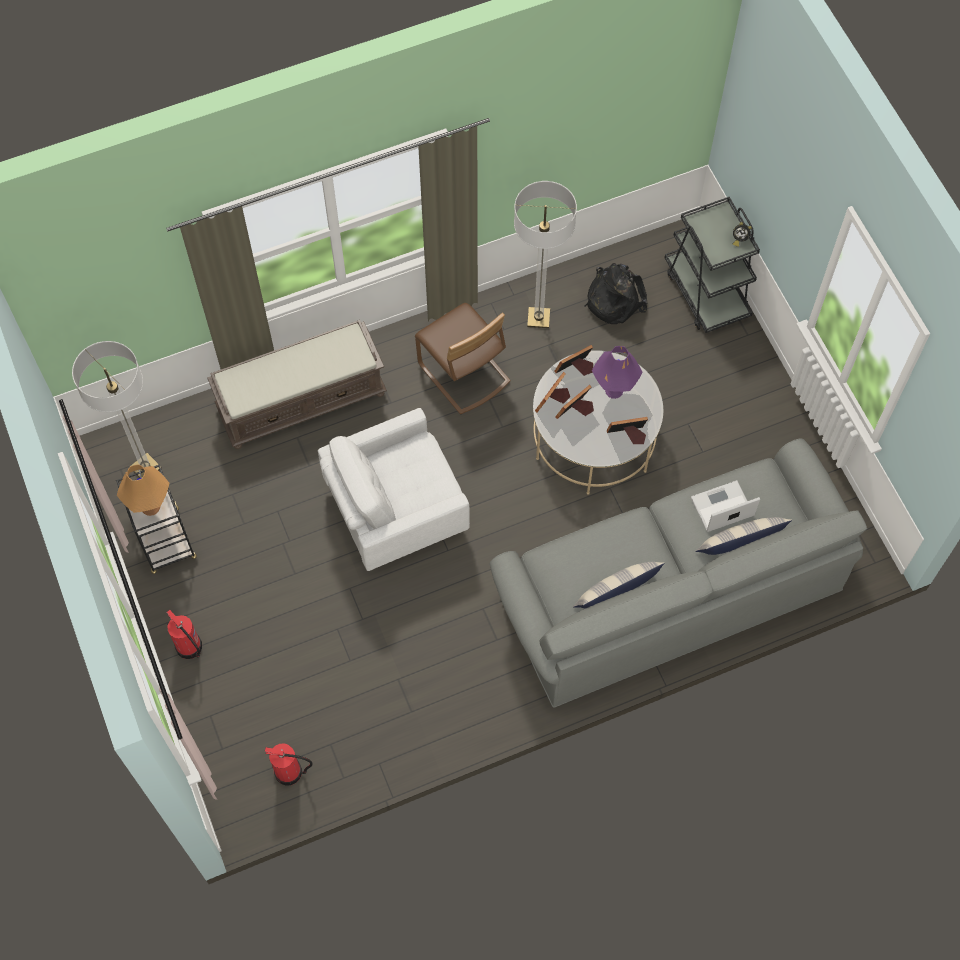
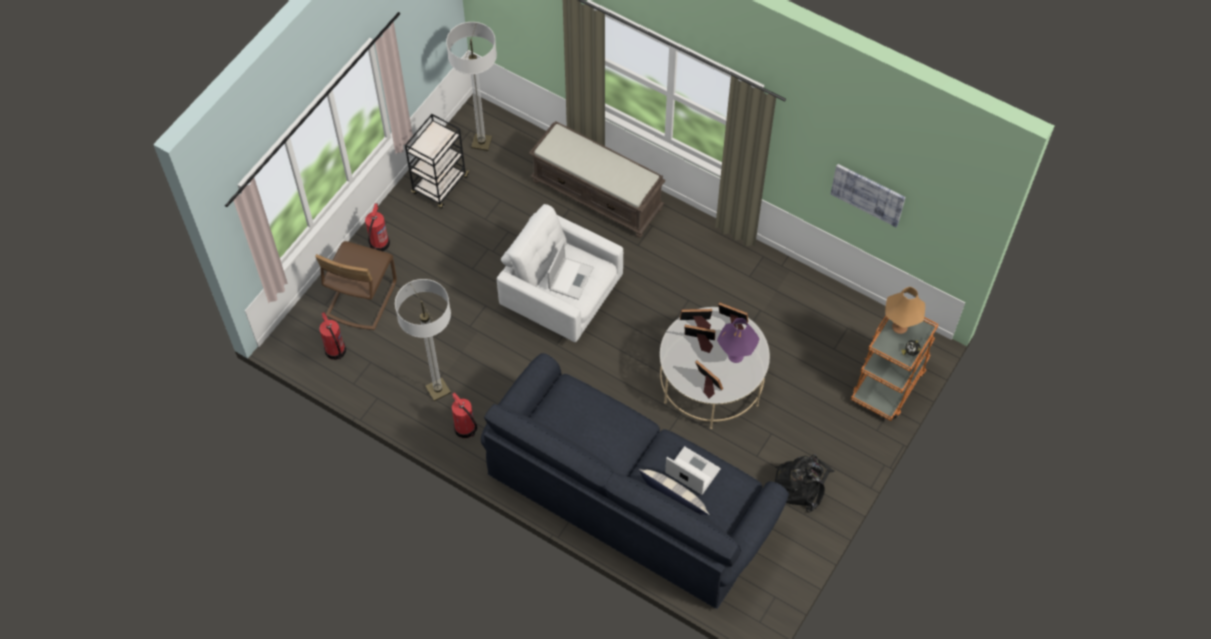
camera: 55 degrees right, 5 degrees down
orange table lamp [117,464,169,516] -> orange table lamp moved to [885,287,925,334]
brown chair [415,303,511,414] -> brown chair moved to [315,241,397,330]
grey sofa [490,438,867,707] -> blue sofa [481,353,789,609]
floor lamp [514,181,577,328] -> floor lamp moved to [395,279,451,401]
pillow [573,562,665,609] -> none
black backpack [585,263,648,324] -> black backpack moved to [775,454,834,513]
black cart [664,197,760,333] -> orange cart [851,316,939,421]
none -> fire extinguisher [452,392,477,438]
none -> laptop [548,241,594,300]
none -> picture [830,164,906,227]

